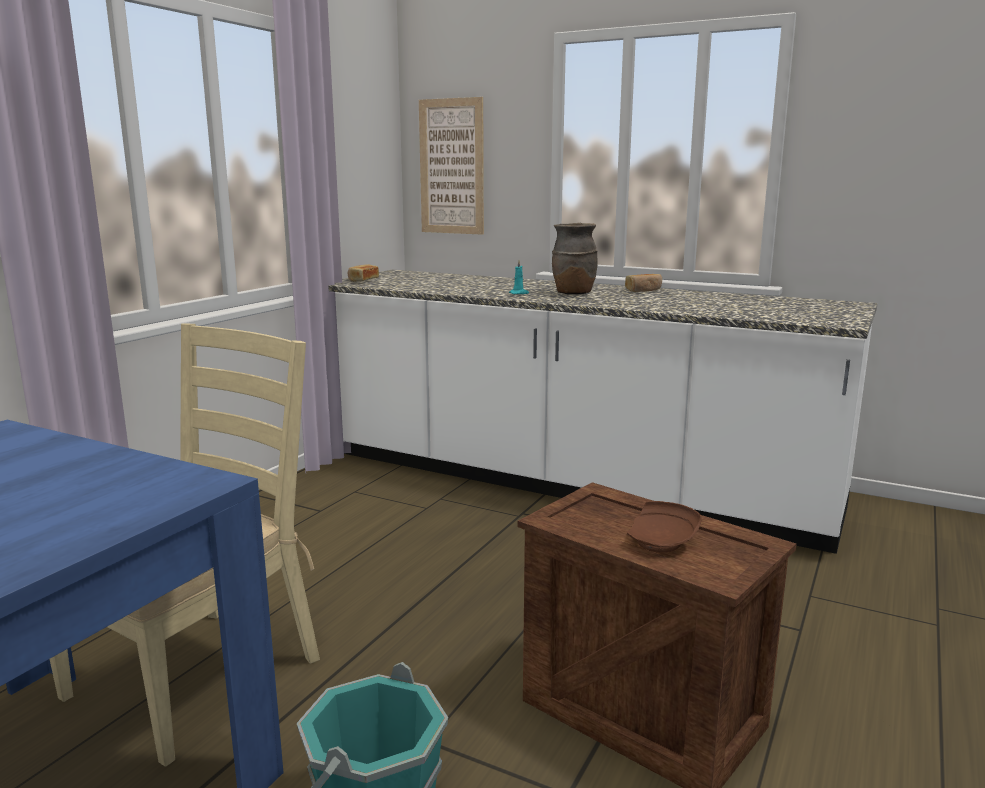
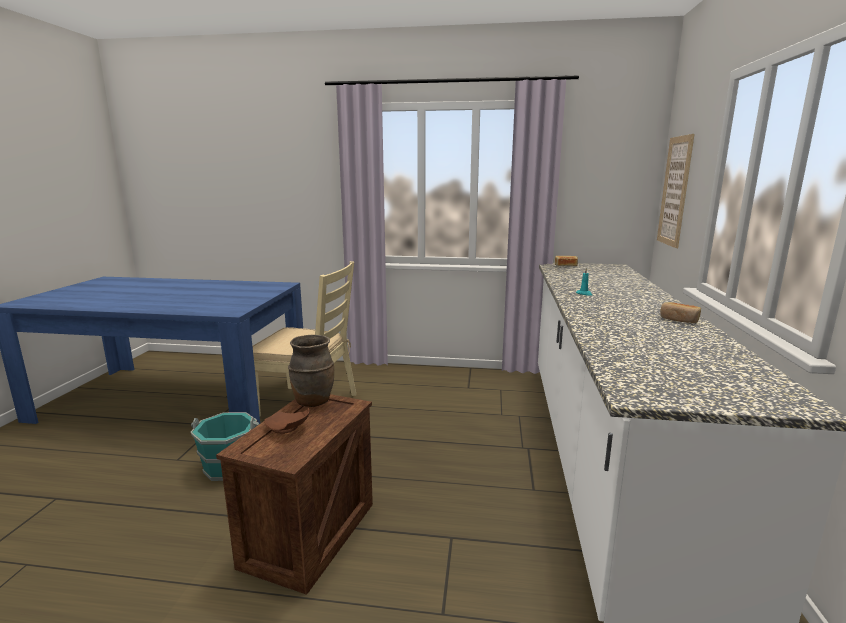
camera: 70 degrees right, 0 degrees up
brown vase [552,223,598,295] -> brown vase moved to [288,335,334,407]

